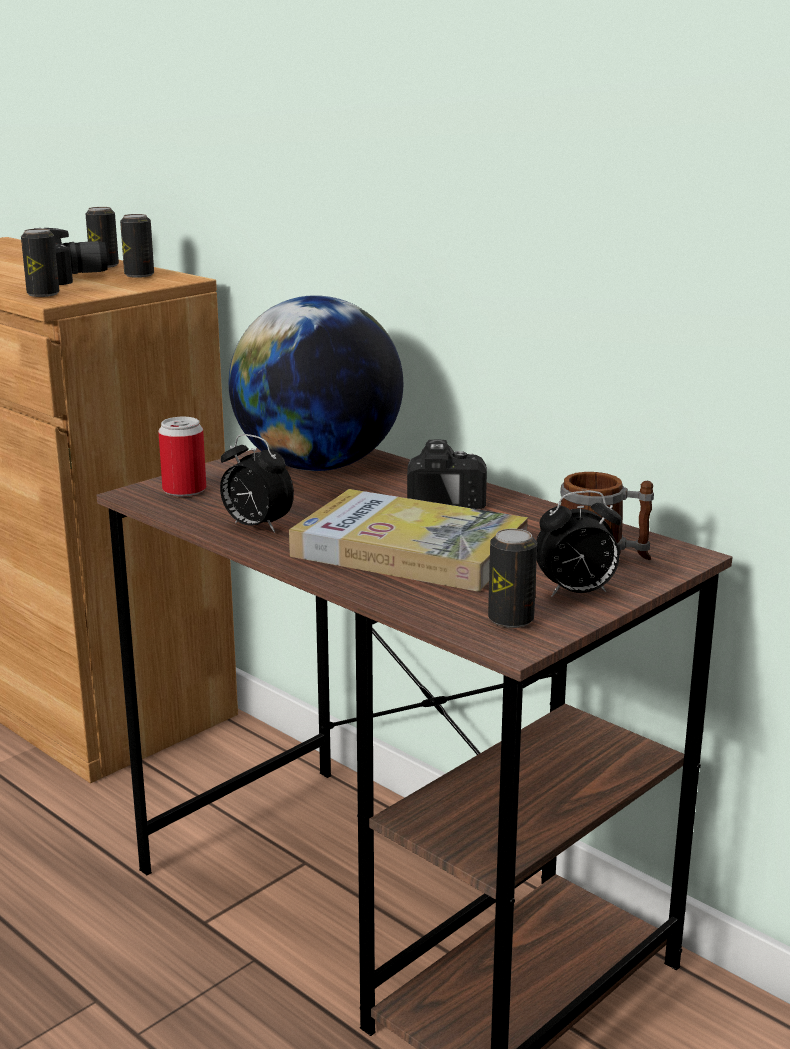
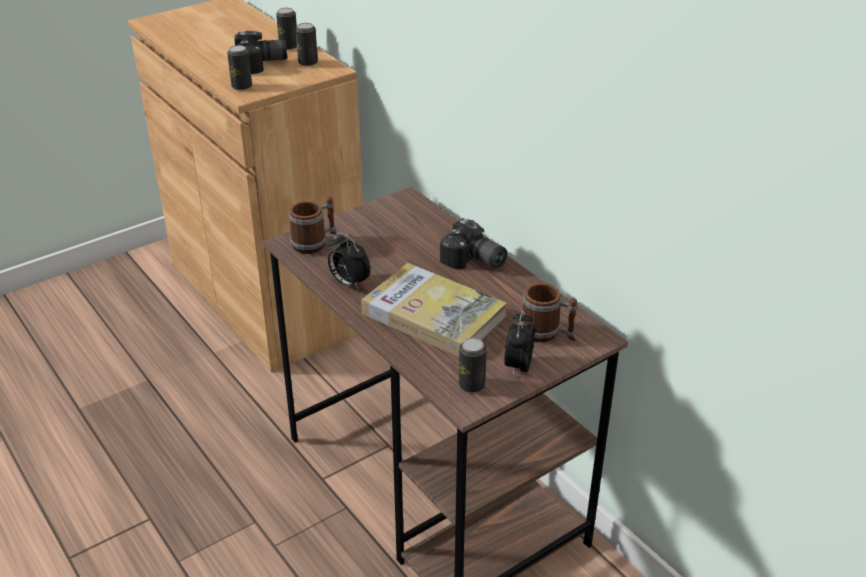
camera: 10 degrees right, 15 degrees up
can [158,417,206,497] -> mug [289,197,336,254]
globe [228,295,403,471] -> none
camera [407,439,487,509] -> camera turned 120 degrees clockwise [440,218,507,269]
alarm clock [536,491,622,597] -> alarm clock turned 105 degrees clockwise [504,310,535,377]

